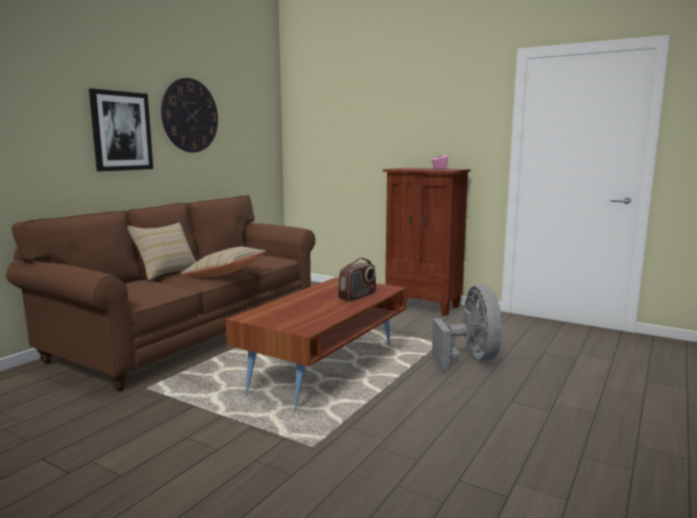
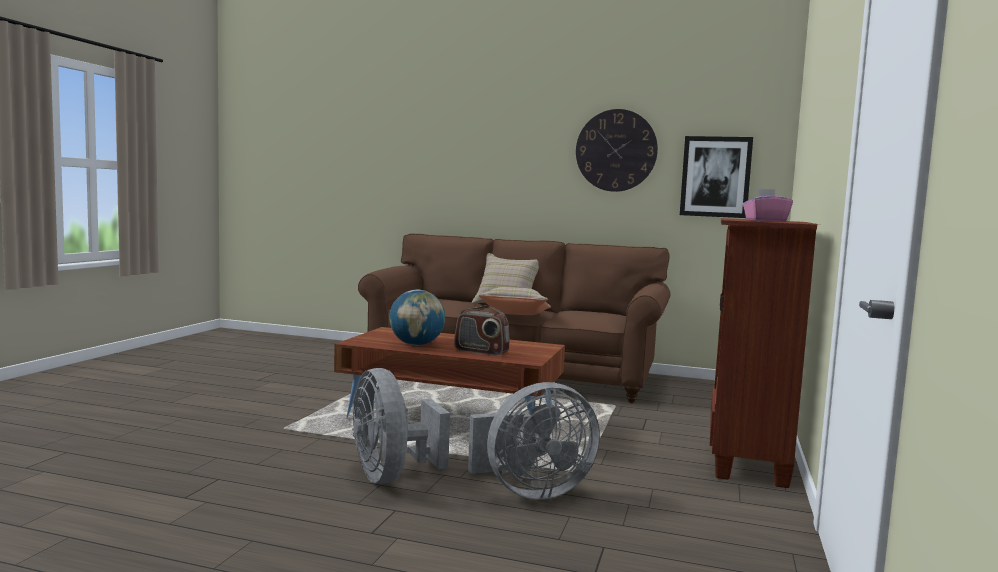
camera: 75 degrees right, 5 degrees down
picture [89,88,153,171] -> picture moved to [680,136,753,218]
none -> grey fan [352,368,450,484]
none -> globe [389,290,445,345]

